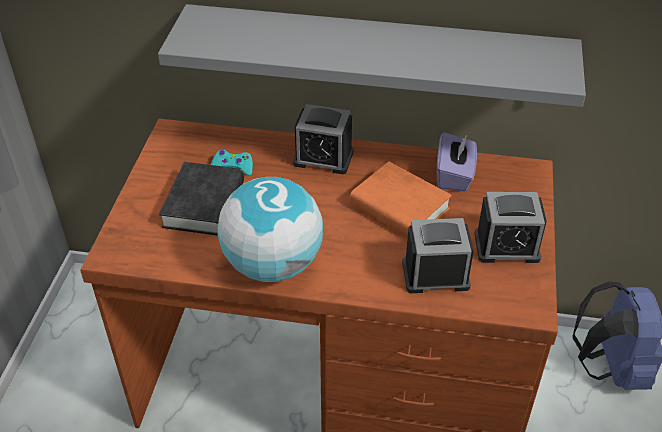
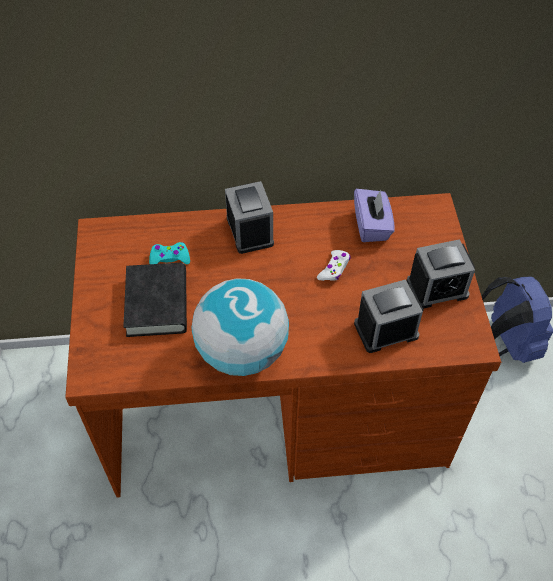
camera: 15 degrees left, 10 degrees up
grey shelf [158,4,586,107] -> none
alarm clock [293,104,354,174] -> alarm clock turned 105 degrees counterclockwise [225,181,274,254]
orange book [350,161,452,238] -> white game controller [317,250,350,281]

